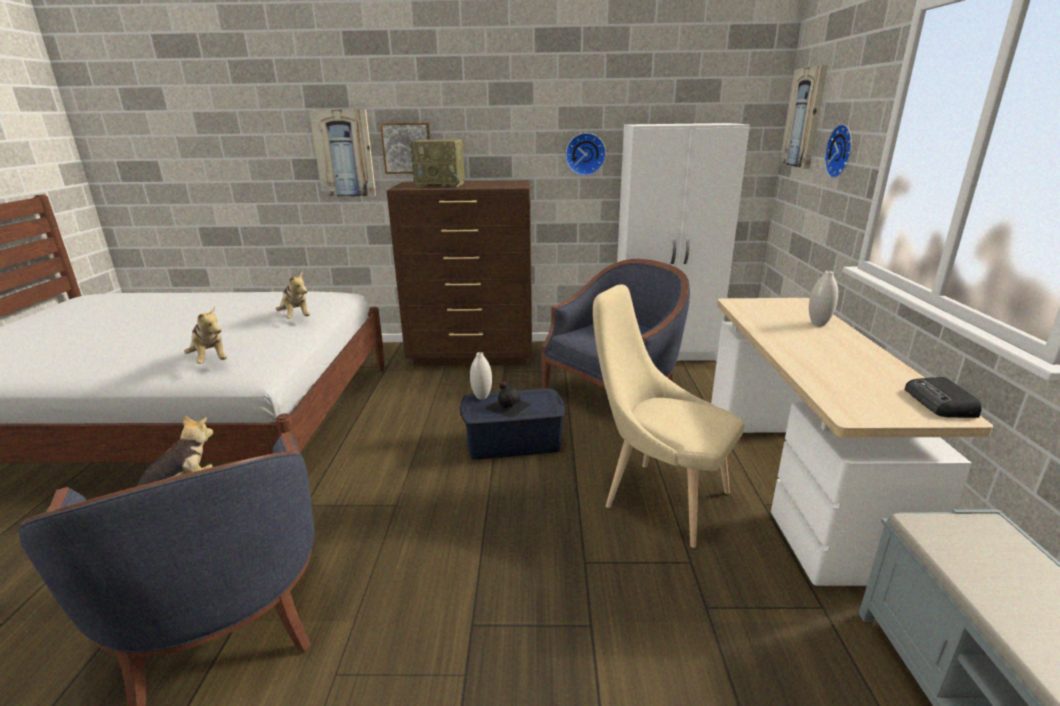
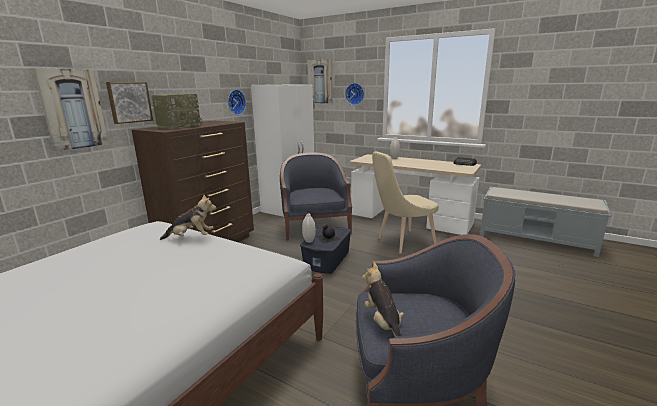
camera: 60 degrees left, 5 degrees down
plush toy [184,306,227,364] -> none

